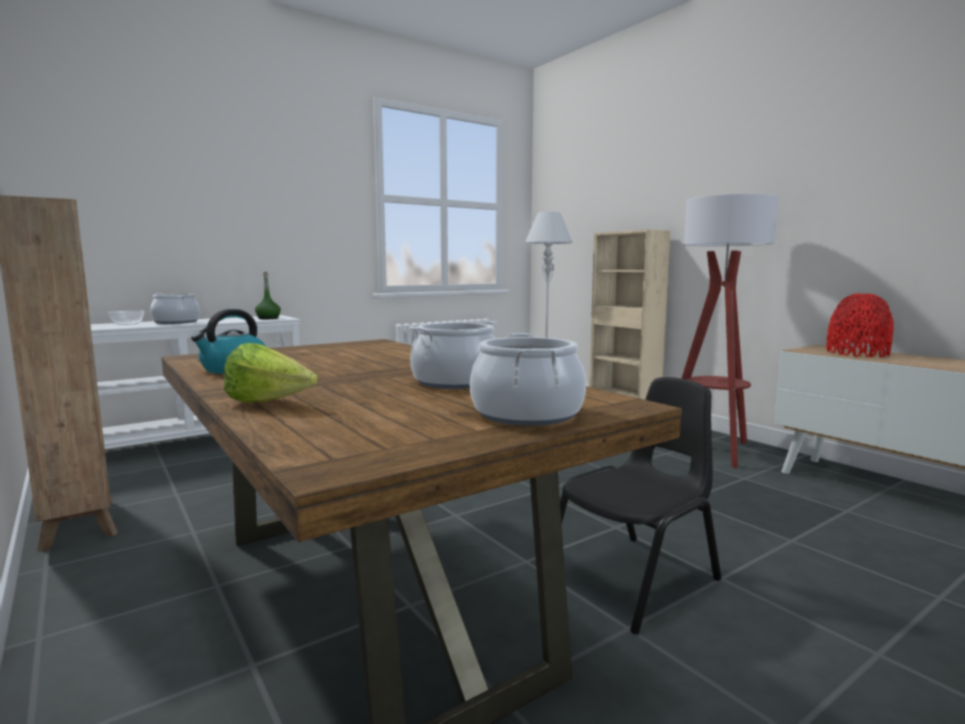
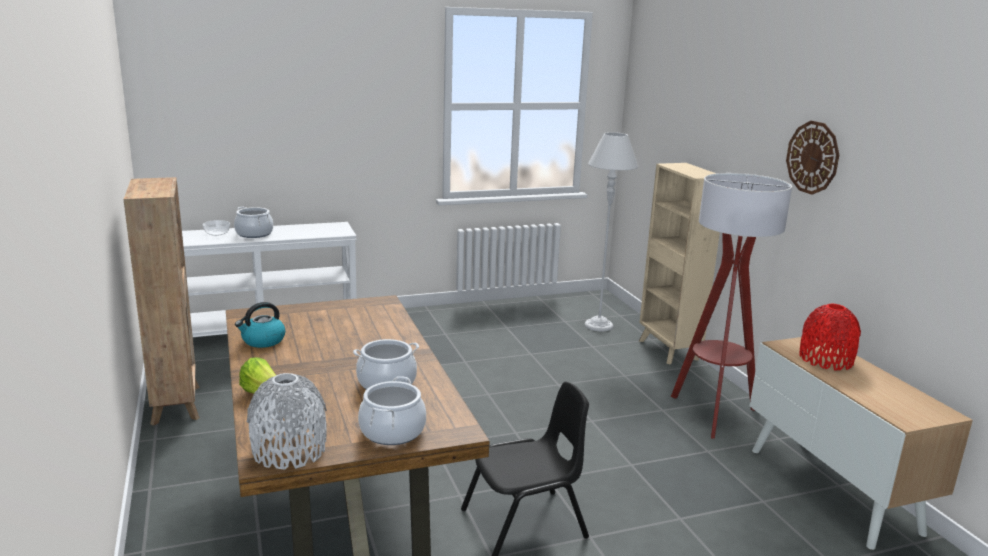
camera: 15 degrees right, 10 degrees up
green bottle [255,272,281,319] -> none
none -> grey vase [247,373,327,470]
none -> wall clock [786,121,839,195]

